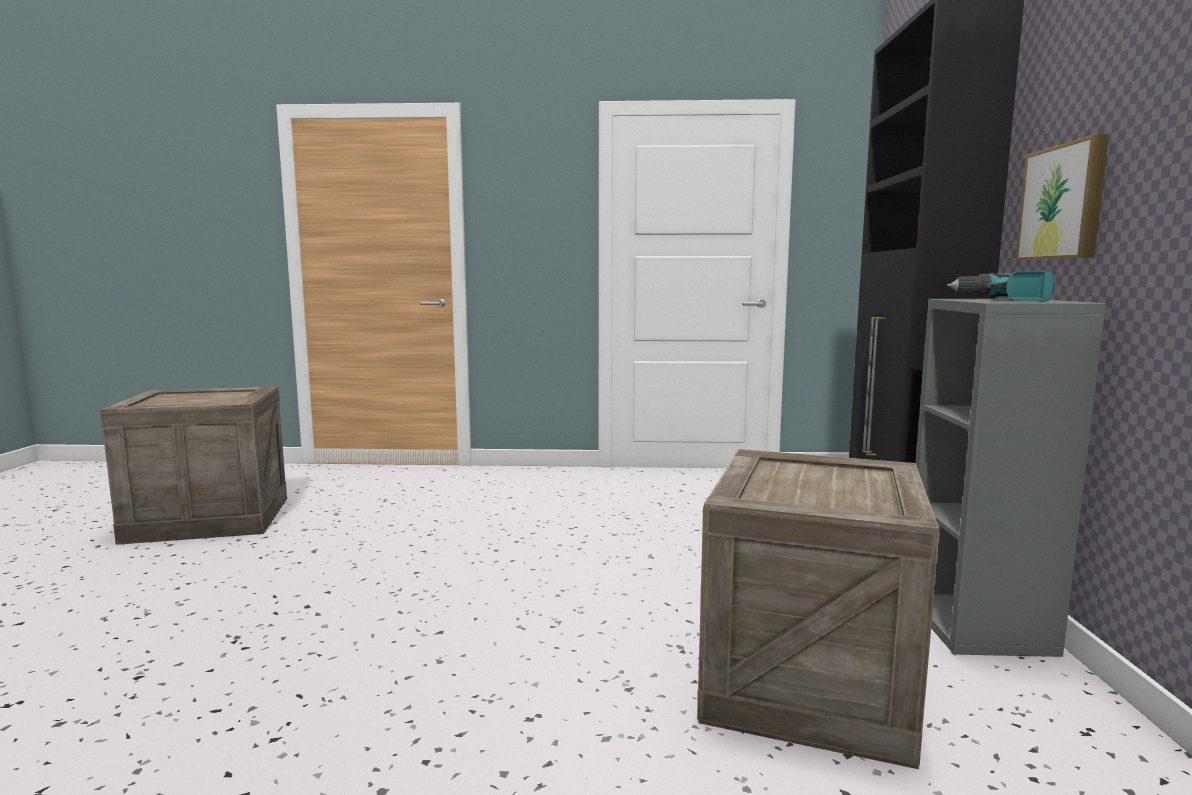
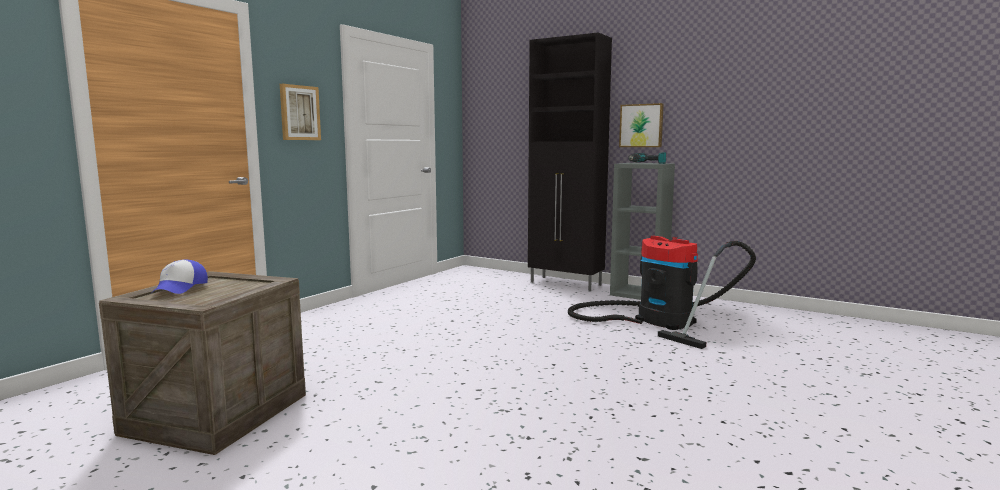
camera: 60 degrees left, 0 degrees up
crate [697,449,940,769] -> vacuum cleaner [568,236,756,349]
none -> cap [151,259,208,294]
none -> picture [280,84,321,140]

